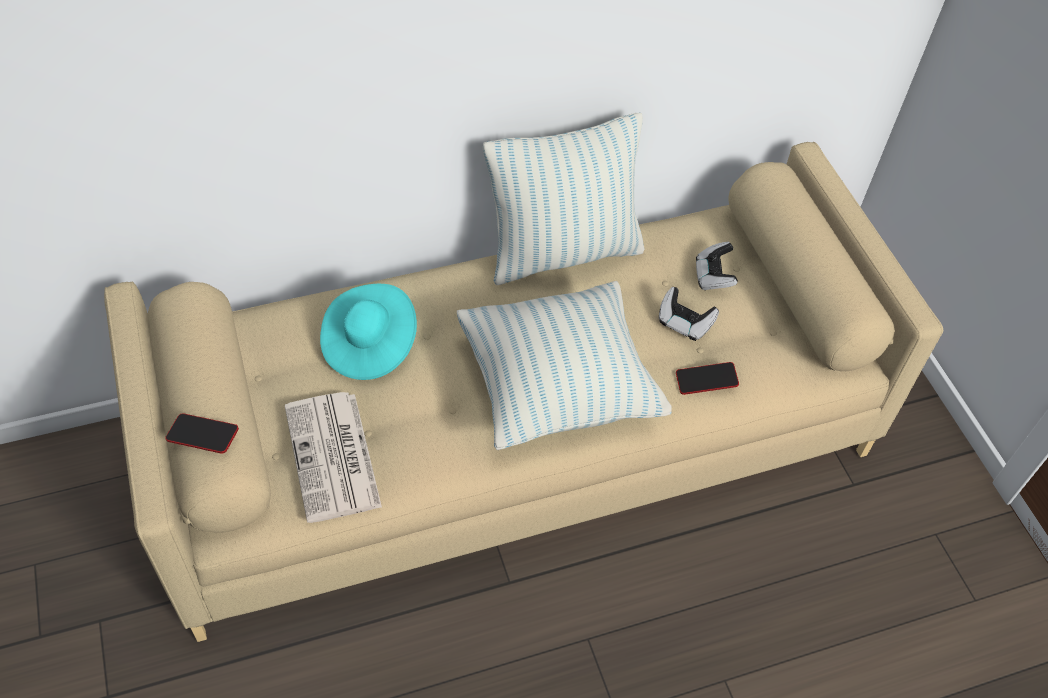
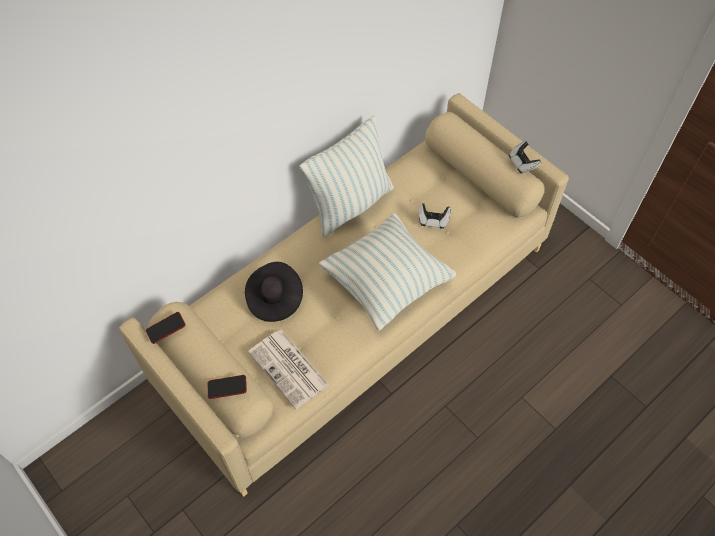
camera: 20 degrees left, 5 degrees up
turquoise hat [320,284,417,380] -> black hat [245,262,303,322]
phone [676,362,739,395] -> phone moved to [146,312,186,344]
game controller [696,242,738,290] -> game controller moved to [509,141,541,173]

